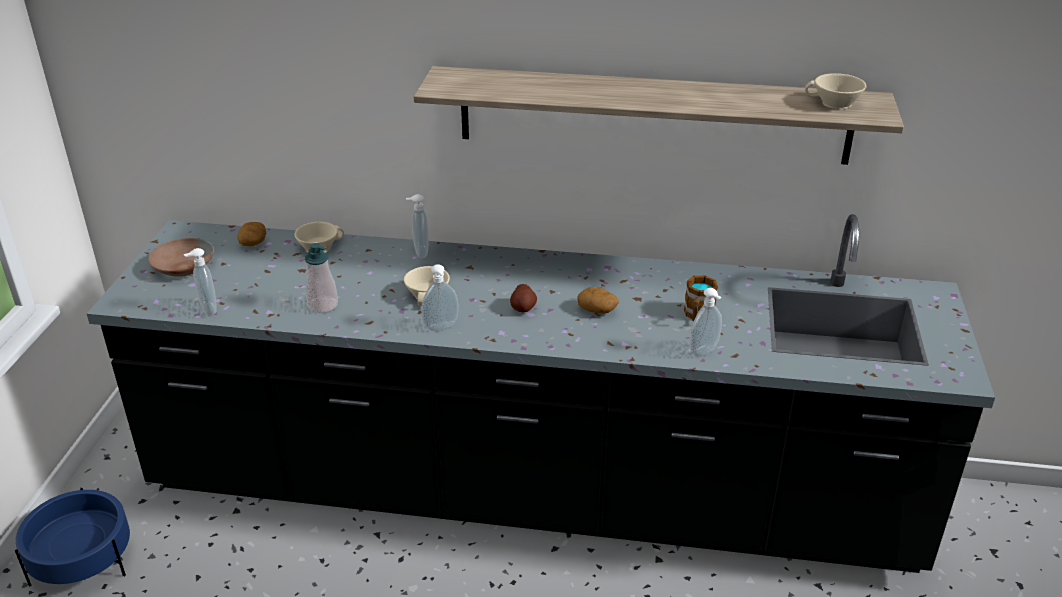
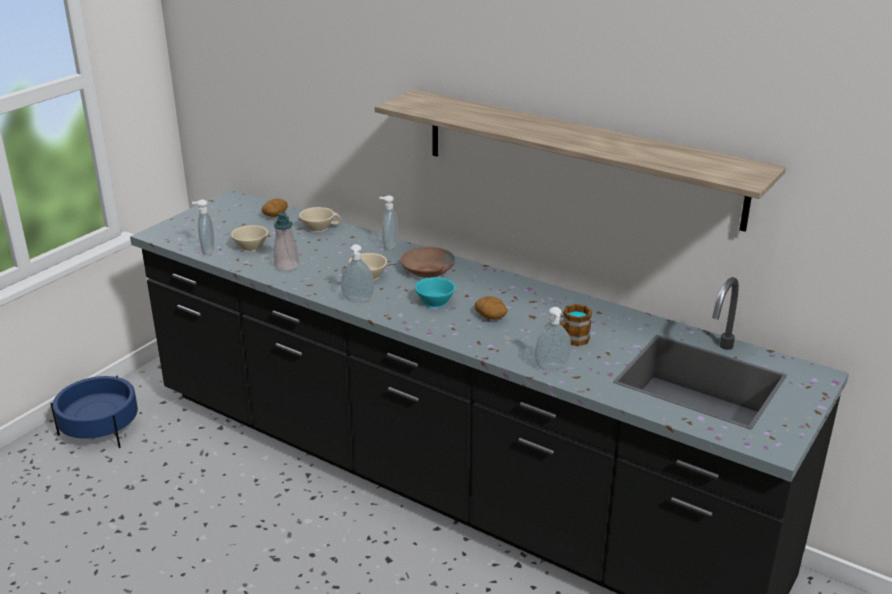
camera: 25 degrees right, 5 degrees down
brown bowl [148,238,214,277] -> brown bowl moved to [400,247,456,278]
potato [510,284,537,312] -> turquoise cup [415,277,456,308]
beige cup [805,73,866,109] -> beige cup moved to [231,225,268,252]

